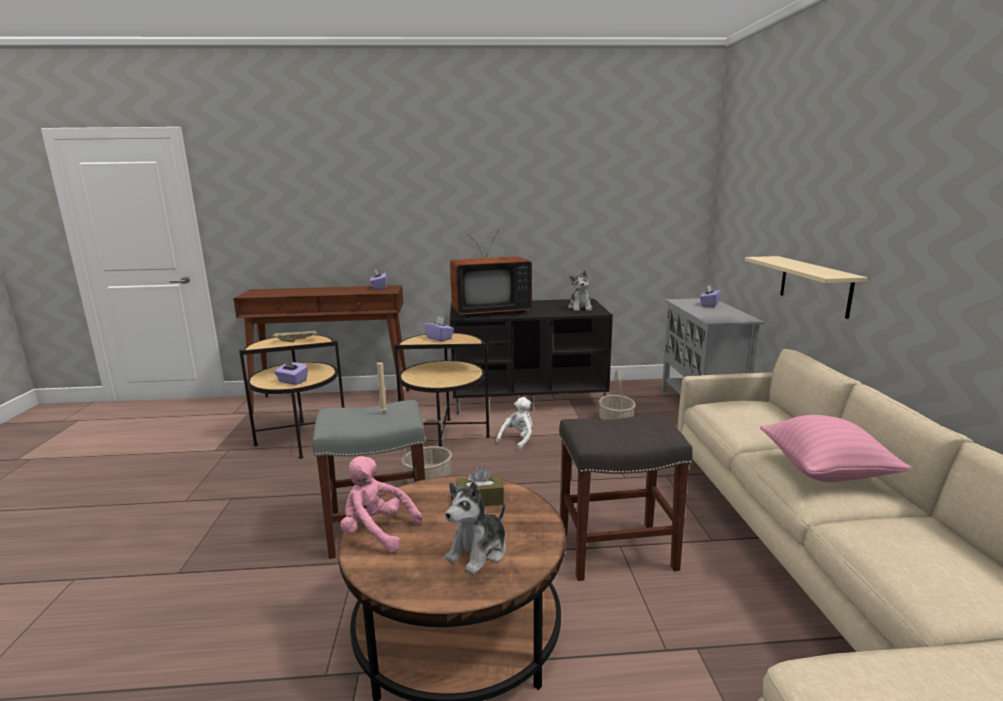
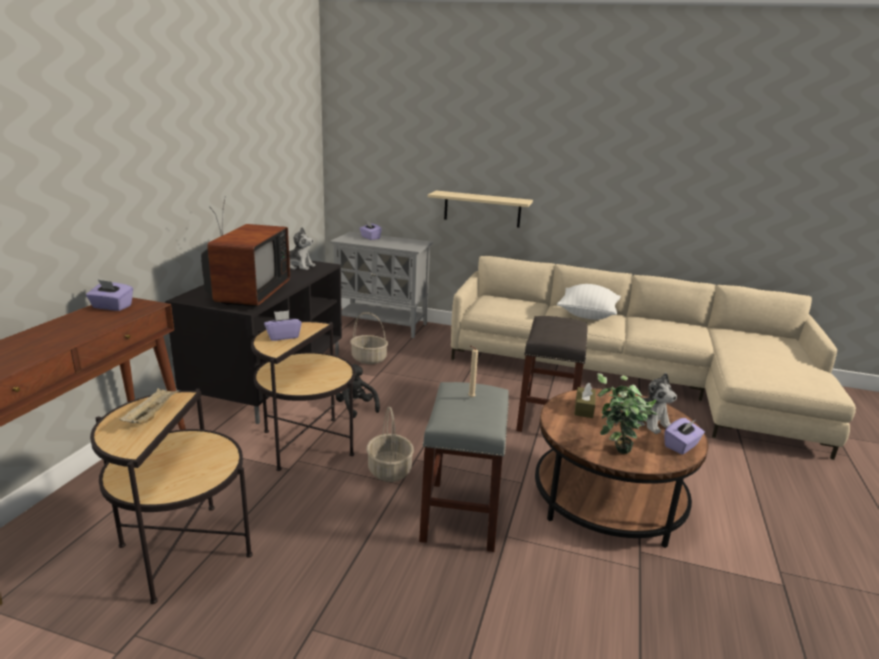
camera: 70 degrees left, 5 degrees up
purple tissue box [274,360,308,385] -> purple tissue box moved to [664,418,705,454]
pink plush toy [340,456,423,552] -> potted plant [597,373,658,454]
white plush toy [496,397,532,451] -> black plush toy [335,364,380,418]
pink pillow [760,415,911,482] -> white pillow [557,284,621,320]

